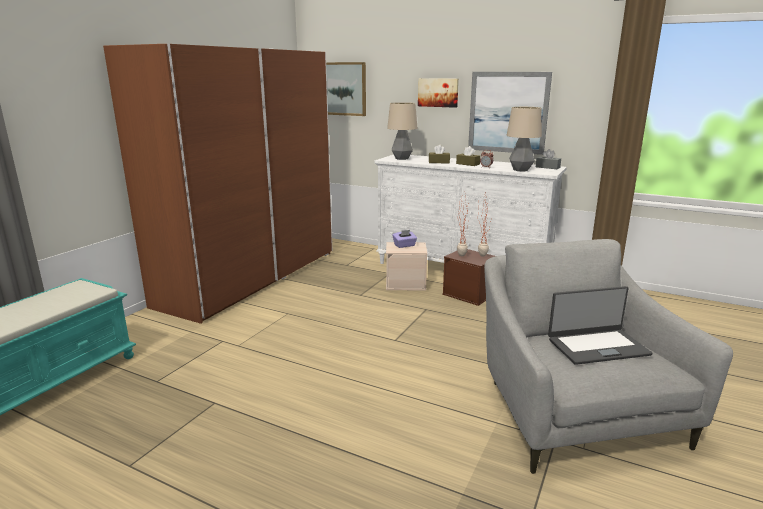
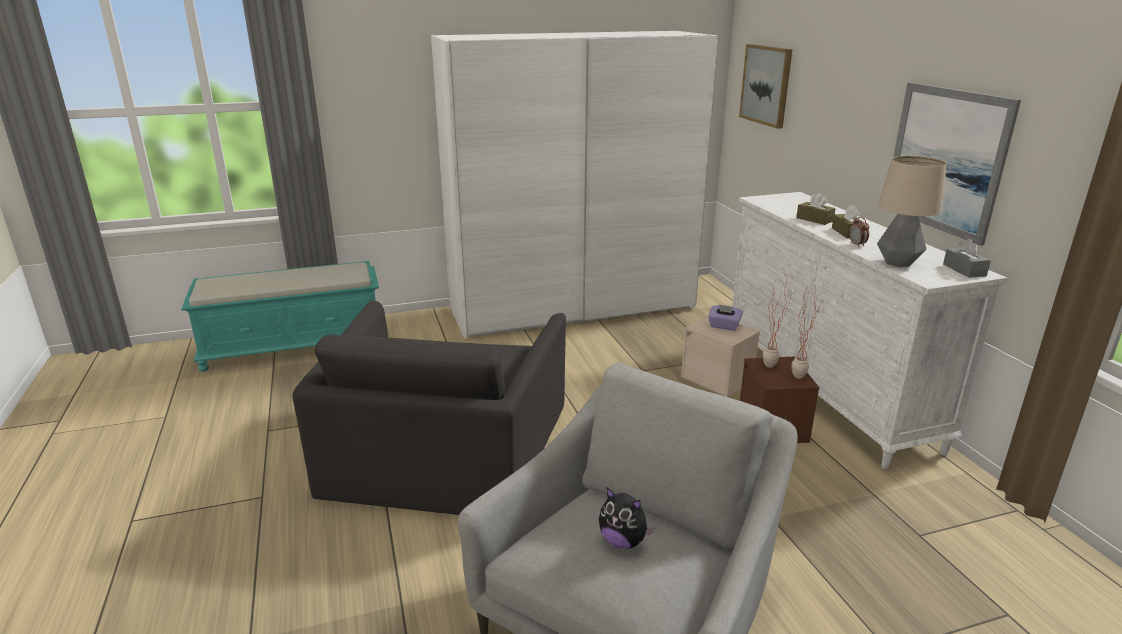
camera: 45 degrees right, 5 degrees up
brown wardrobe [103,44,332,324] -> white wardrobe [431,31,719,339]
table lamp [387,102,417,160] -> none
picture [418,78,459,108] -> none
laptop [548,286,652,365] -> plush toy [599,487,656,549]
none -> black armchair [292,300,566,515]

